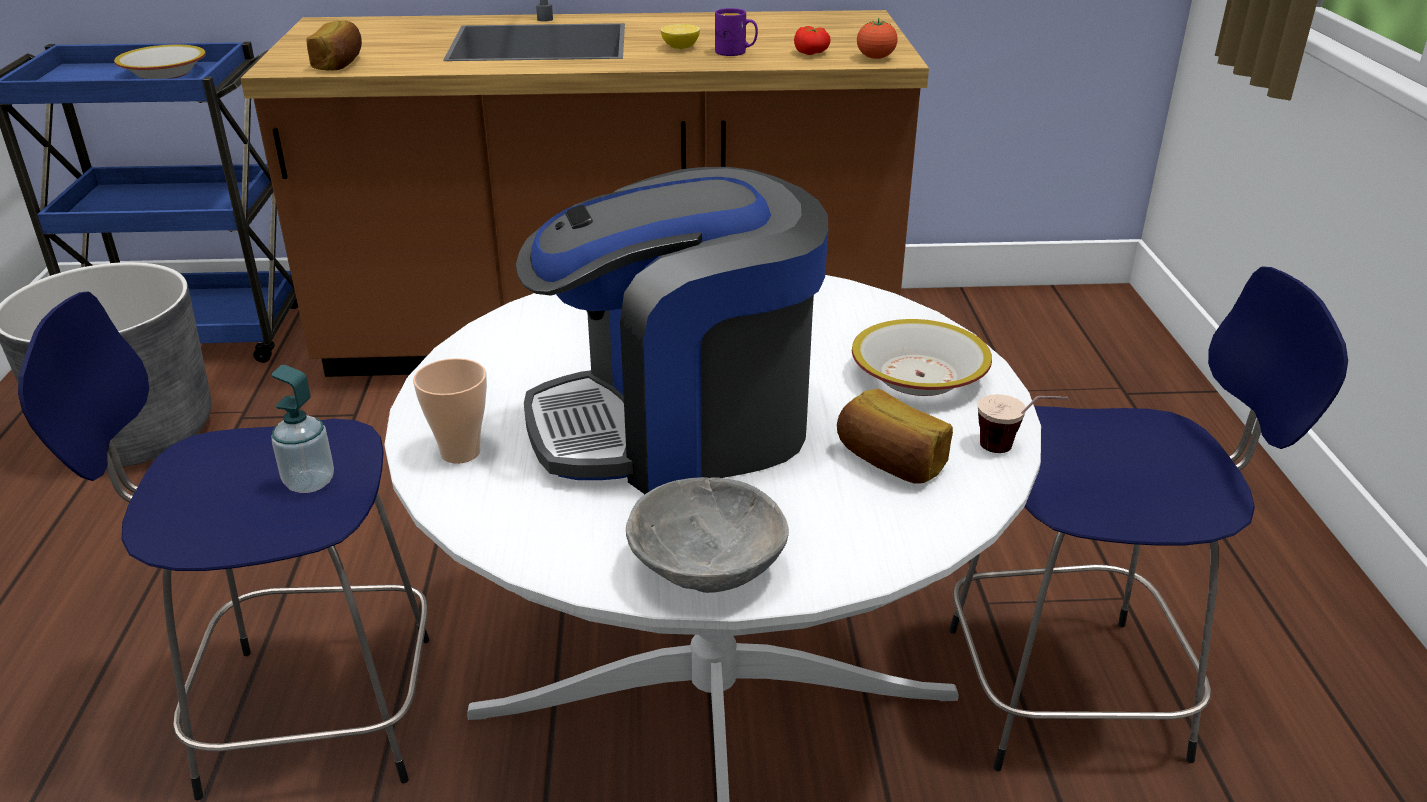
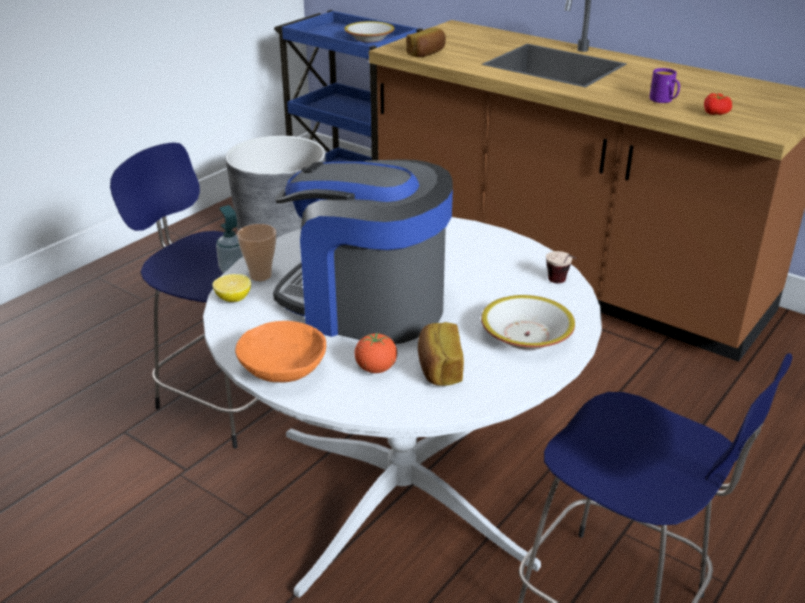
camera: 40 degrees right, 0 degrees up
grey bowl [626,477,789,593] -> orange bowl [235,321,326,382]
lemon [661,24,700,49] -> lemon moved to [212,274,251,302]
tomato [857,18,898,59] -> tomato moved to [354,333,397,373]
cup [978,394,1069,453] -> cup moved to [546,251,577,283]

